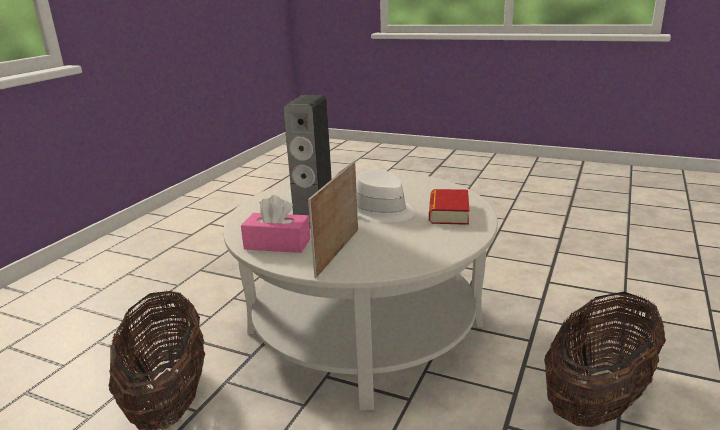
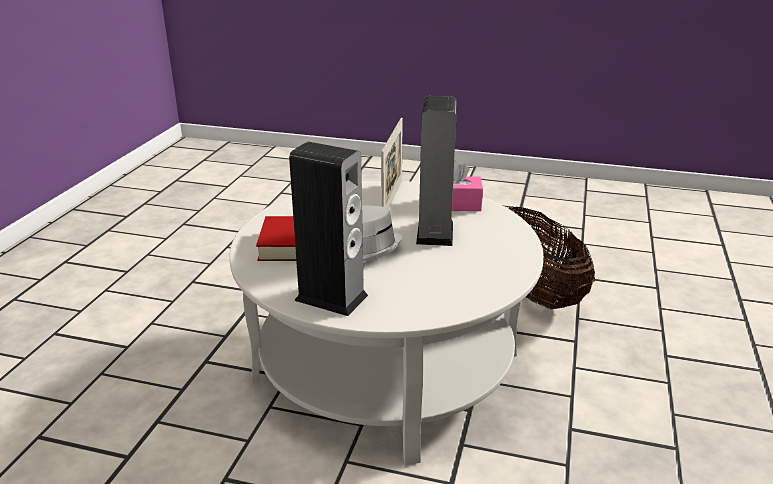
camera: 170 degrees right, 5 degrees up
basket [544,292,666,427] -> none
none -> speaker [289,142,368,316]

